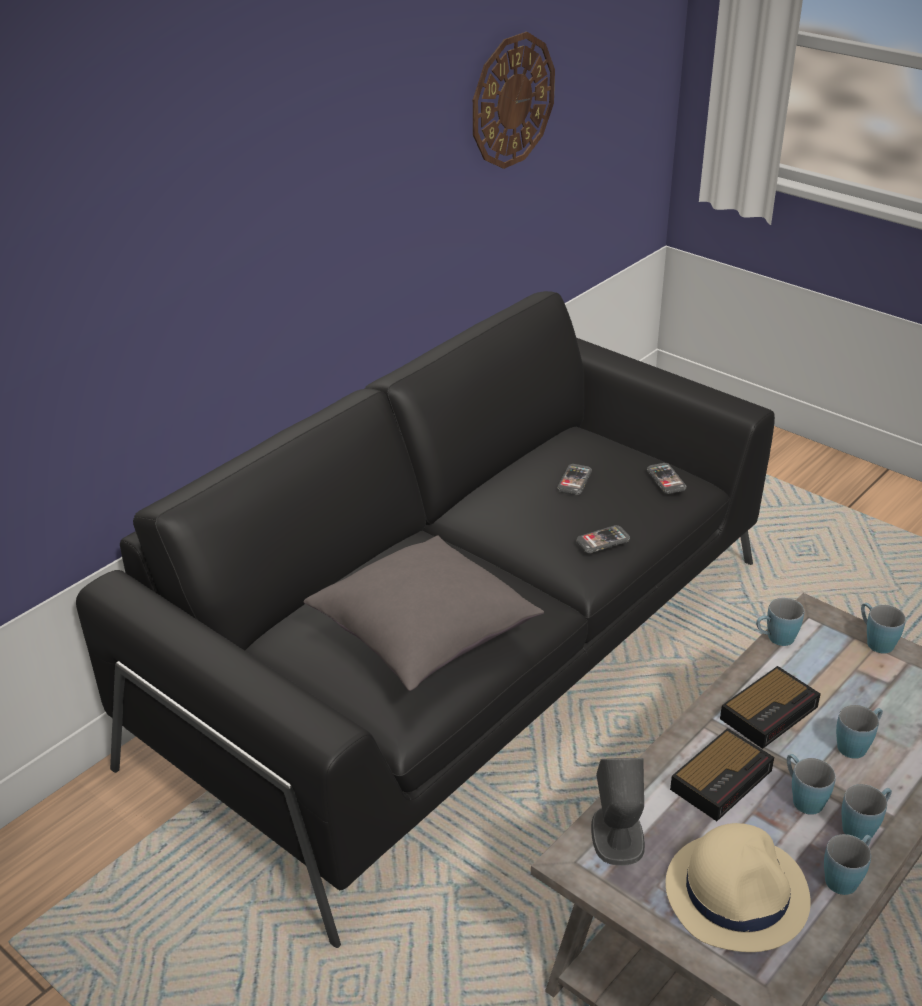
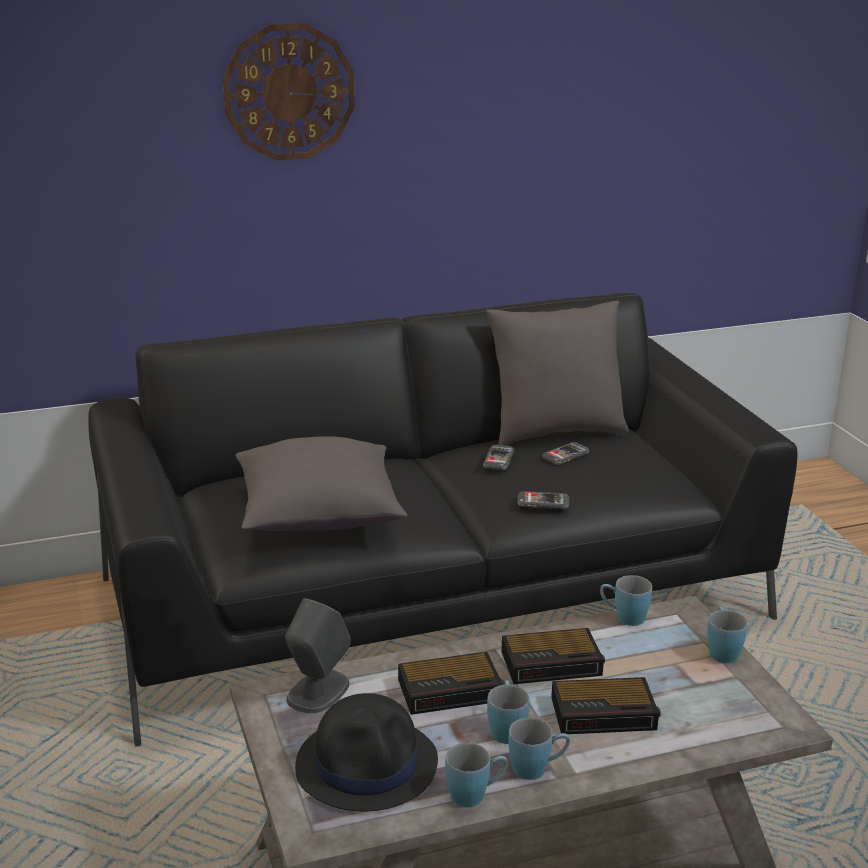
camera: 30 degrees right, 10 degrees down
wall clock [473,32,555,169] -> wall clock moved to [223,23,355,161]
phone [647,463,687,494] -> phone moved to [483,445,514,470]
beige hat [665,823,811,952] -> black hat [295,693,438,812]
blue mug [836,705,883,759] -> alarm clock [551,677,661,734]
none -> grey pillow [486,301,629,446]

